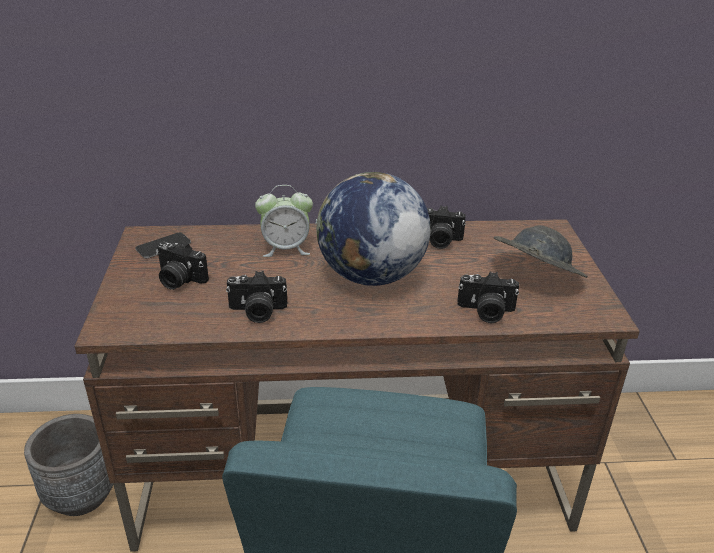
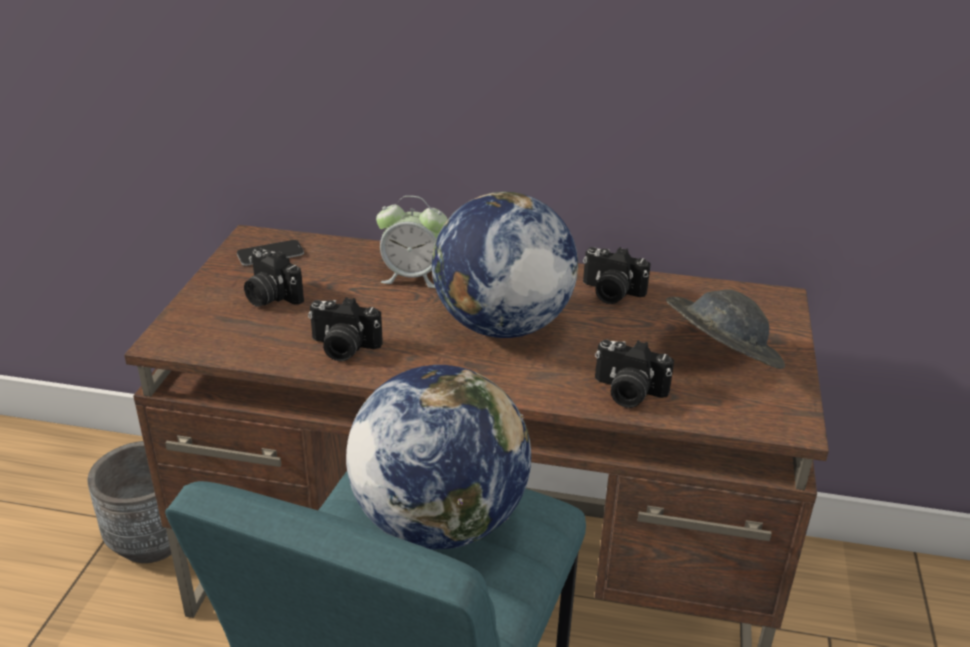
camera: 15 degrees right, 0 degrees up
none -> globe [346,365,531,549]

